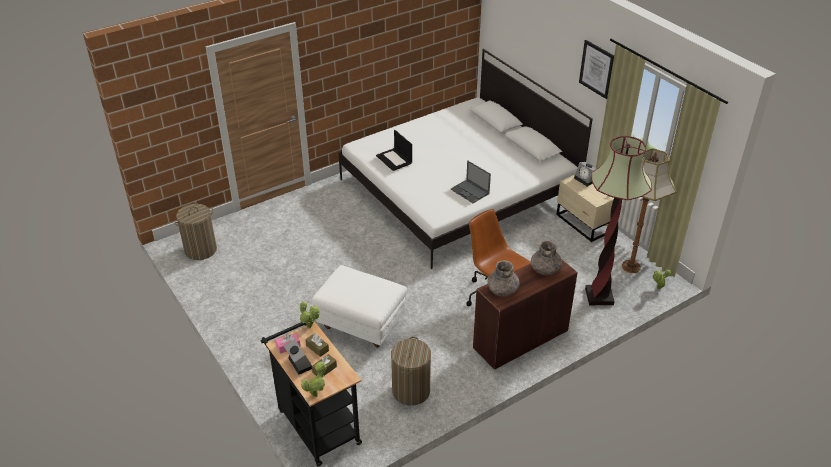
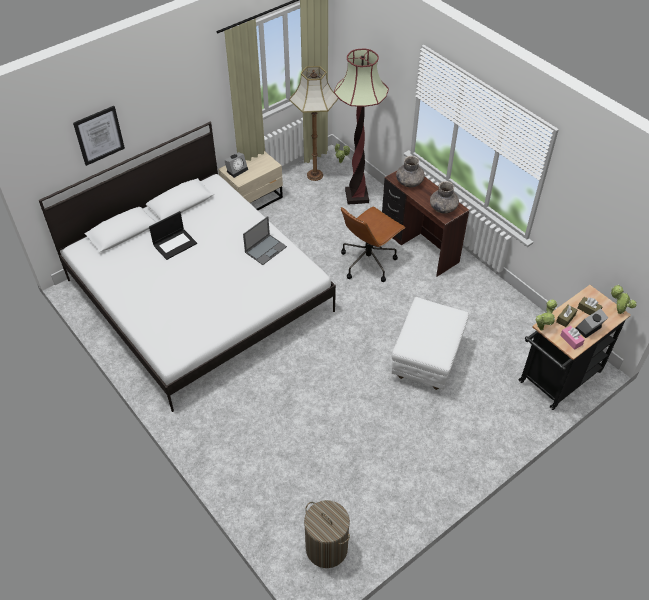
camera: 95 degrees left, 10 degrees up
laptop [376,130,412,171] -> laptop moved to [149,211,197,260]
laundry basket [391,337,431,406] -> none
picture [579,40,614,99] -> picture moved to [73,106,125,166]

